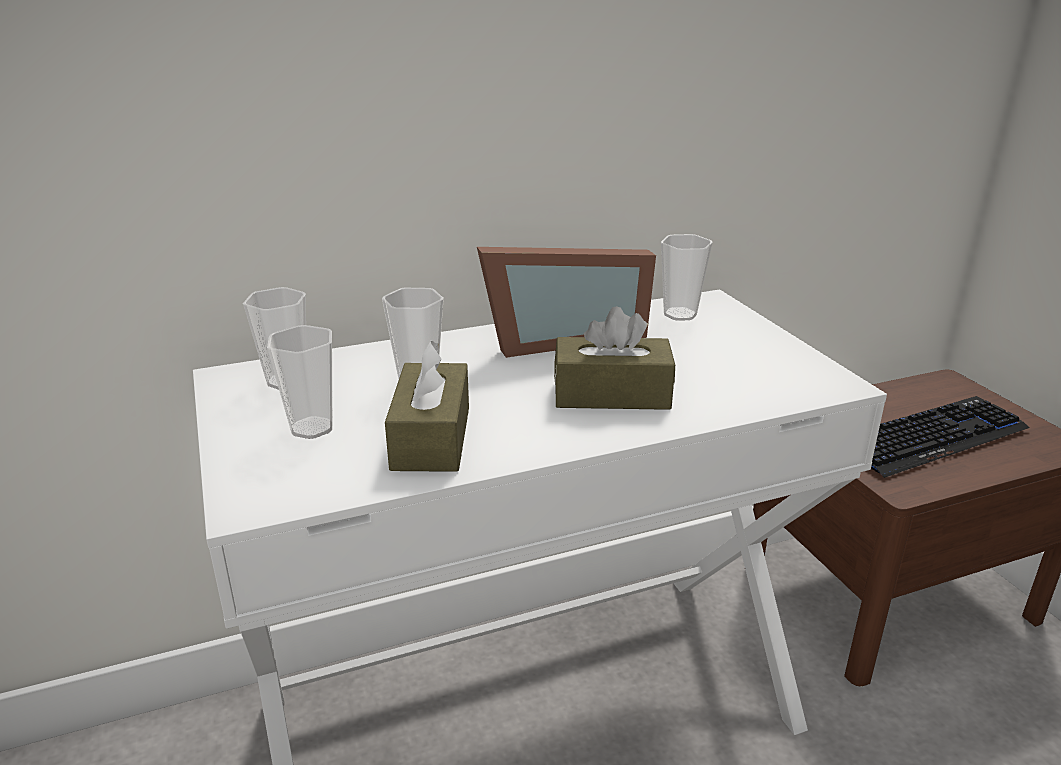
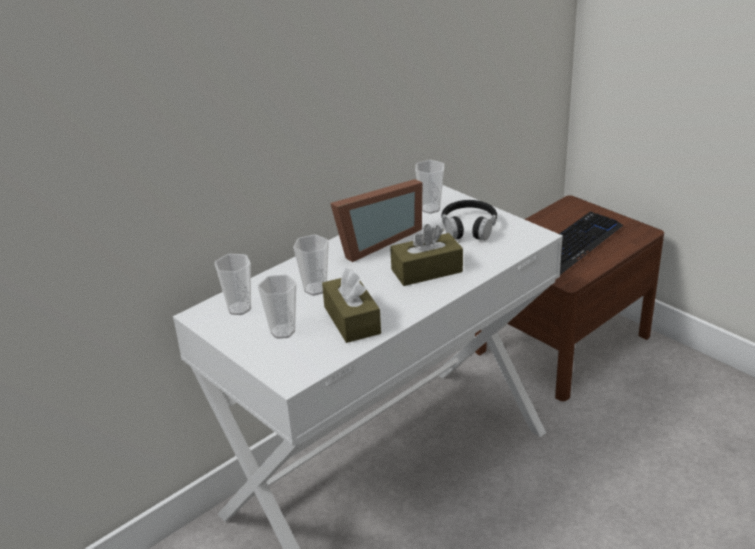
camera: 20 degrees left, 5 degrees up
none -> black headphones [441,200,497,240]

